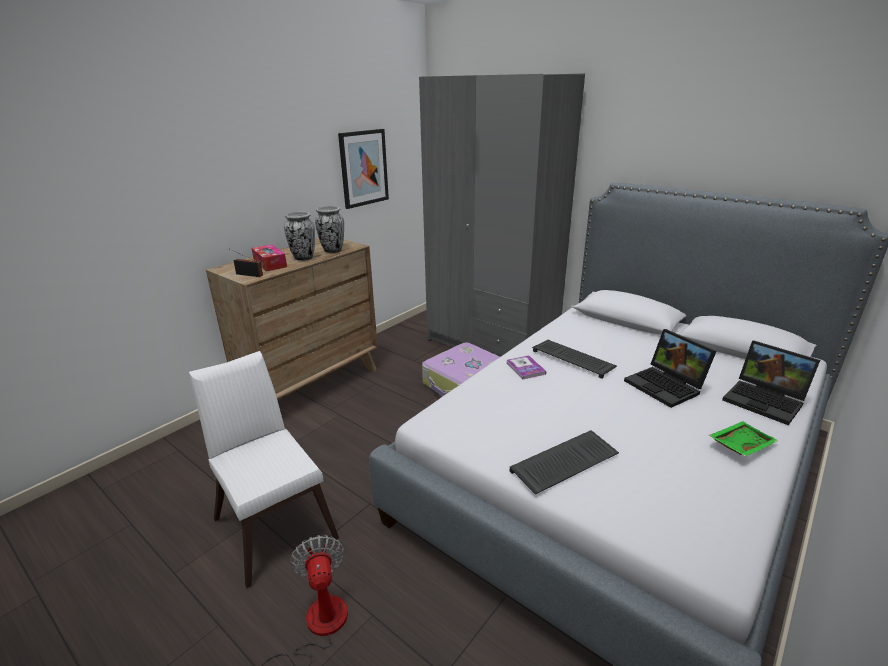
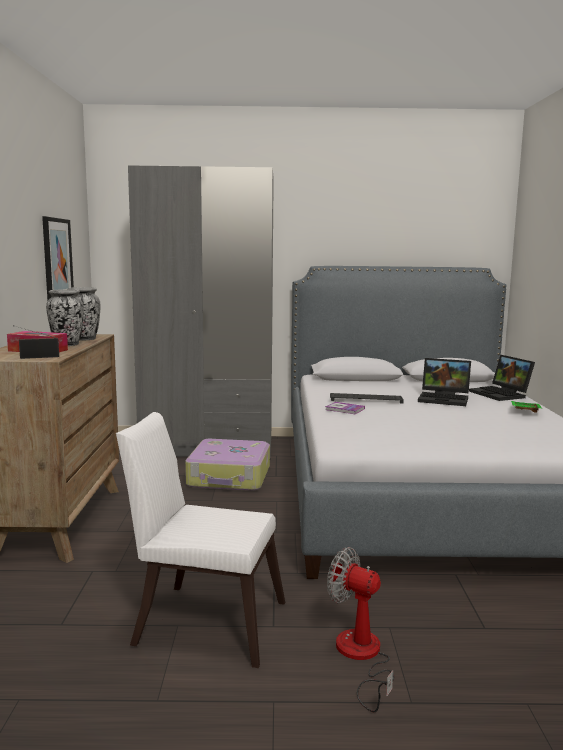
camera: 40 degrees left, 15 degrees down
keyboard [509,430,619,494] -> none
laptop [722,340,820,425] -> laptop turned 60 degrees clockwise [469,355,535,401]

